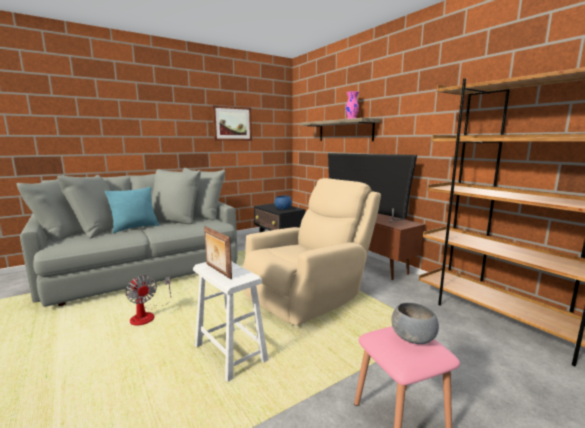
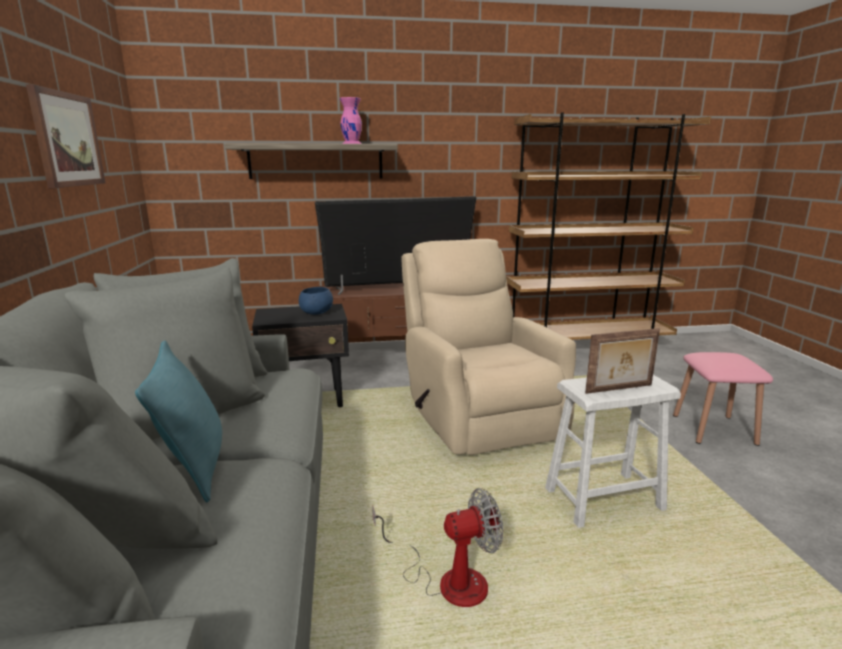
camera: 65 degrees left, 5 degrees up
grey bowl [392,302,439,344] -> none

